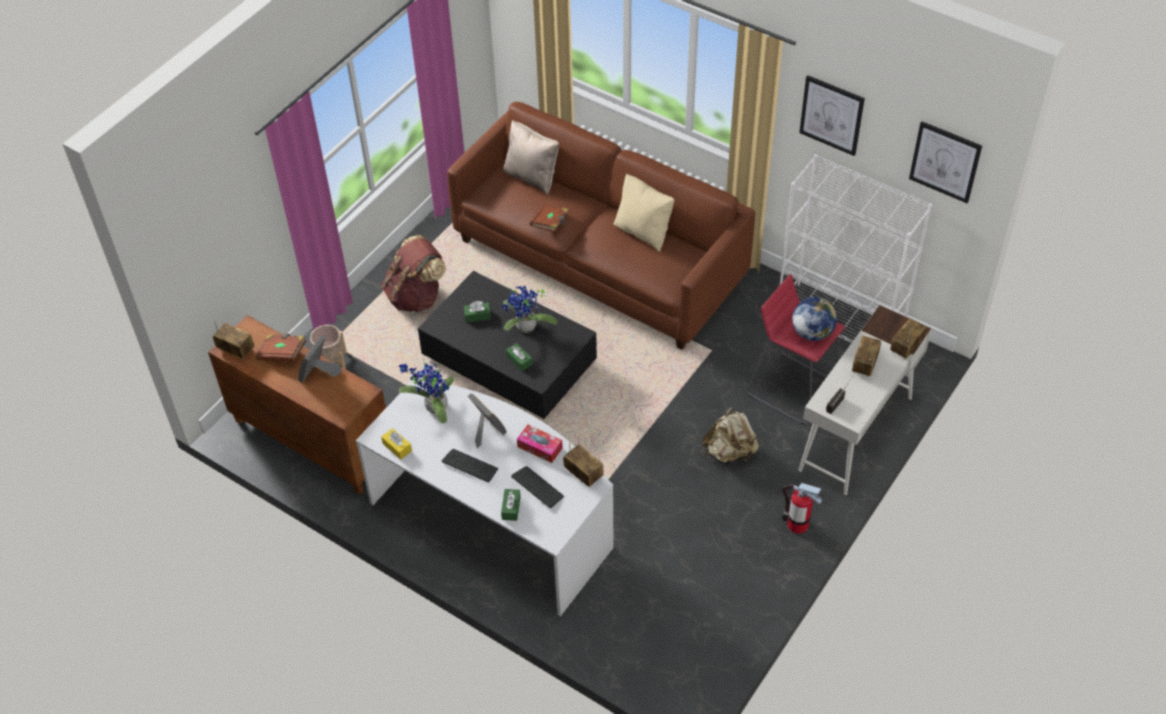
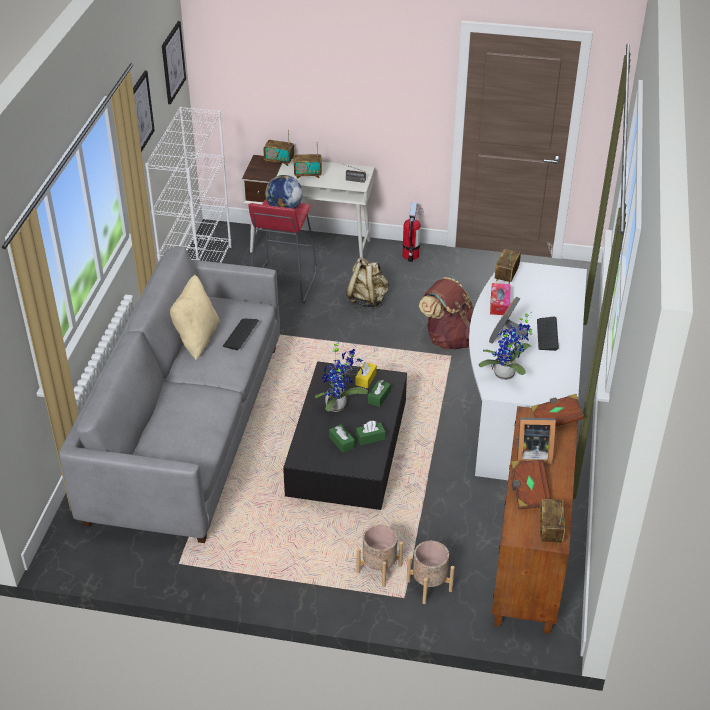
camera: 115 degrees left, 10 degrees down
brown backpack [381,235,446,312] -> brown backpack moved to [419,277,474,350]
yellow tissue box [381,428,412,460] -> yellow tissue box moved to [355,362,377,388]
brown sofa [447,102,755,350] -> grey sofa [59,246,280,543]
green tissue box [501,489,521,521] -> green tissue box moved to [356,421,385,445]
beige pillow [503,120,559,195] -> none
keyboard [511,466,564,508] -> keyboard moved to [223,319,259,350]
brown book [530,204,569,232] -> brown book moved to [531,394,584,427]
none -> beige planter [357,524,403,587]

